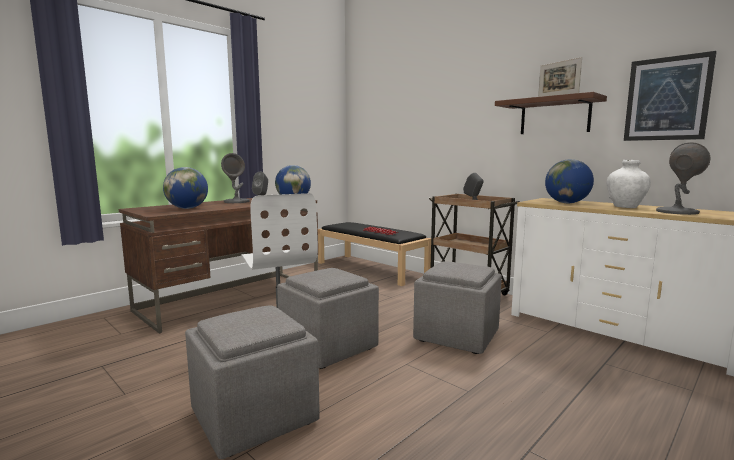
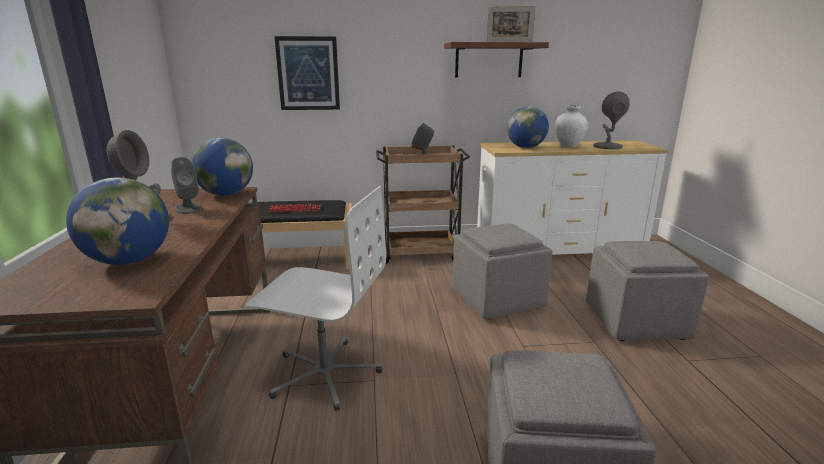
camera: 50 degrees left, 10 degrees up
grey ottoman [277,268,379,369] -> grey ottoman moved to [586,241,709,341]
picture [624,51,717,141] -> picture moved to [274,36,340,110]

